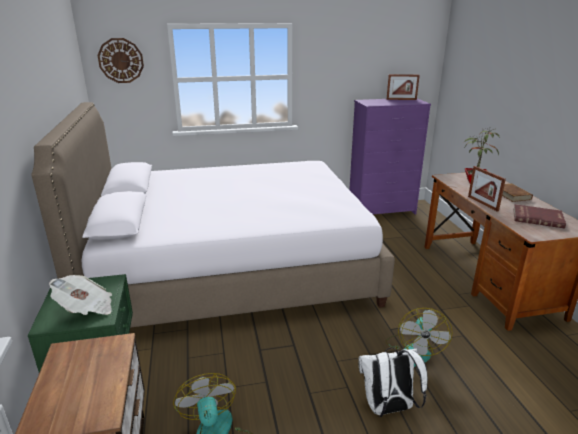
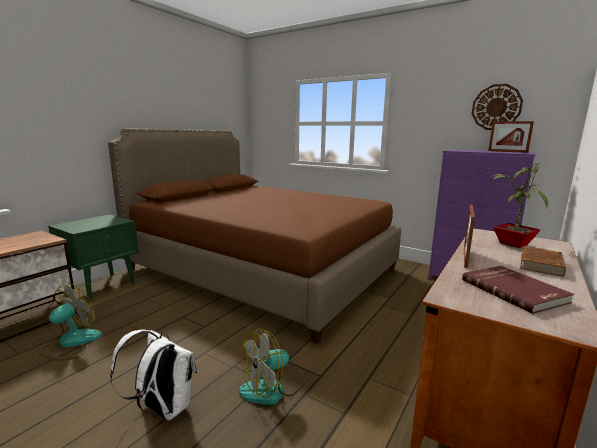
camera: 45 degrees right, 10 degrees down
white bed [31,102,395,328] -> brown bed [108,128,401,344]
newspaper [49,275,112,315] -> none
wall clock [97,38,144,83] -> wall clock moved to [472,84,523,130]

